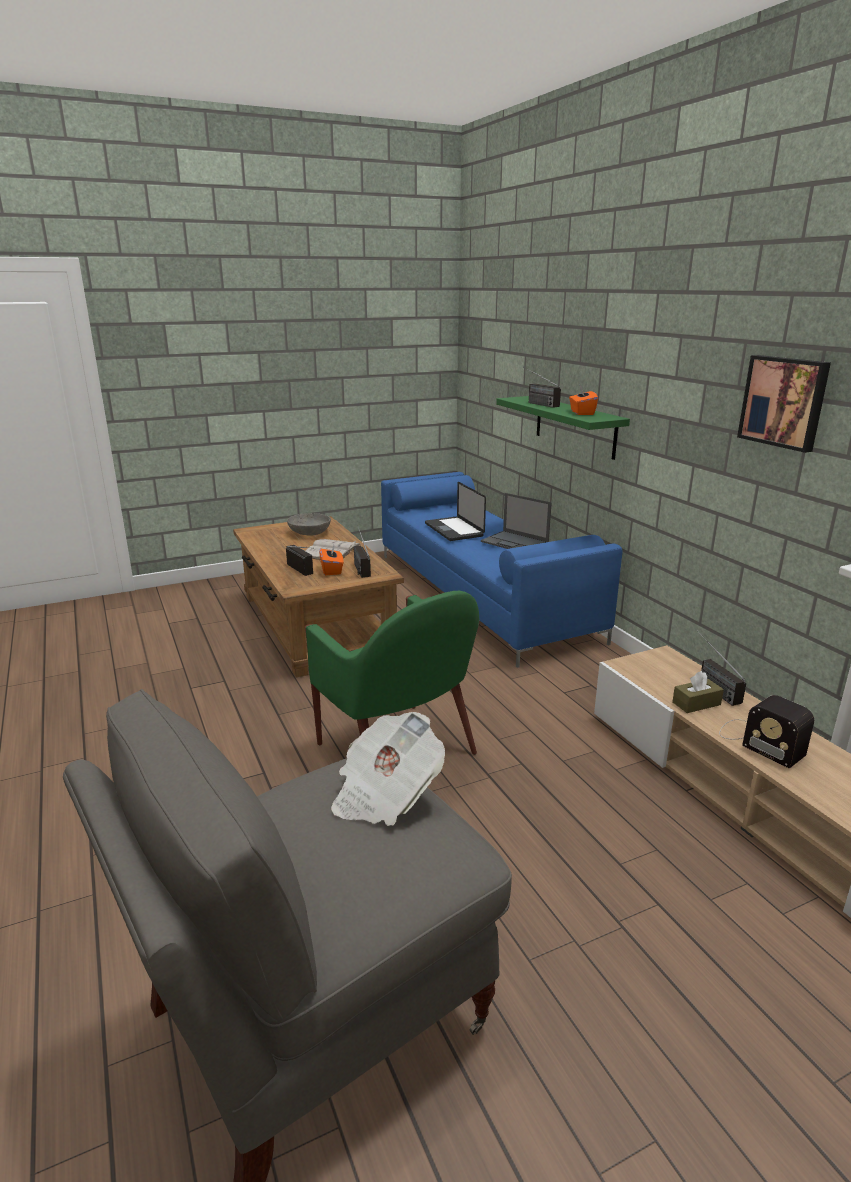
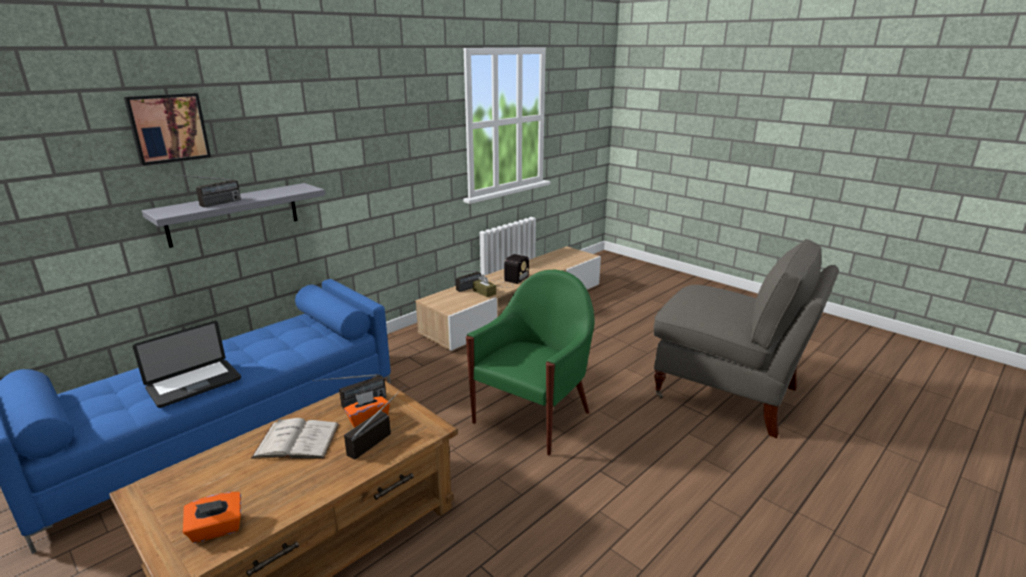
camera: 110 degrees left, 0 degrees up
grey bowl [287,513,331,535] -> none
newspaper [331,712,445,826] -> none
laptop [481,493,552,549] -> none
green shelf [496,396,630,460] -> grey shelf [142,183,325,248]
orange tissue box [569,386,598,415] -> orange tissue box moved to [183,492,241,543]
picture [737,355,831,453] -> picture moved to [124,93,211,165]

